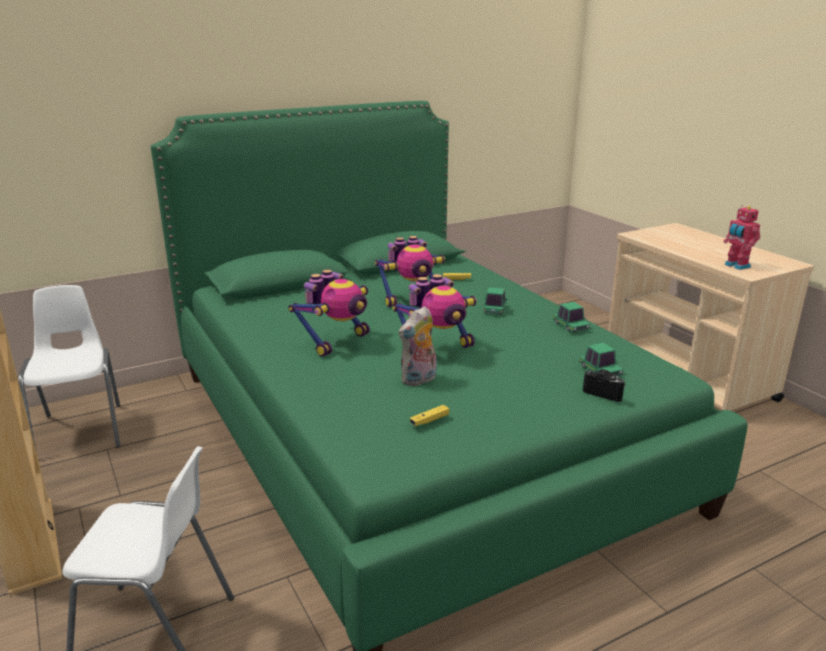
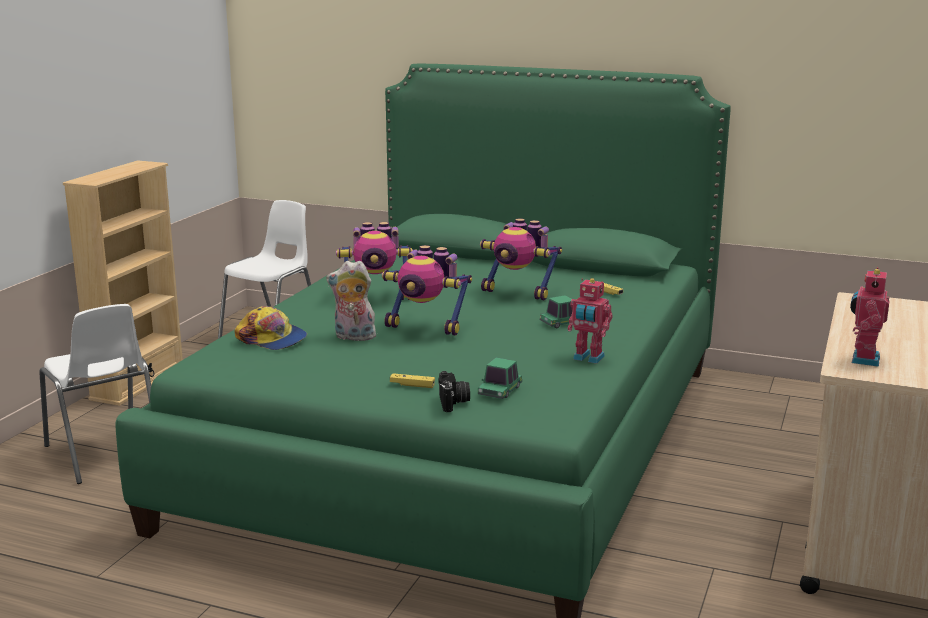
camera: 50 degrees right, 5 degrees down
yellow game controller [410,405,449,426] -> yellow game controller moved to [390,373,435,388]
toy car [553,302,590,332] -> toy robot [568,278,613,364]
none -> cap [235,306,307,350]

